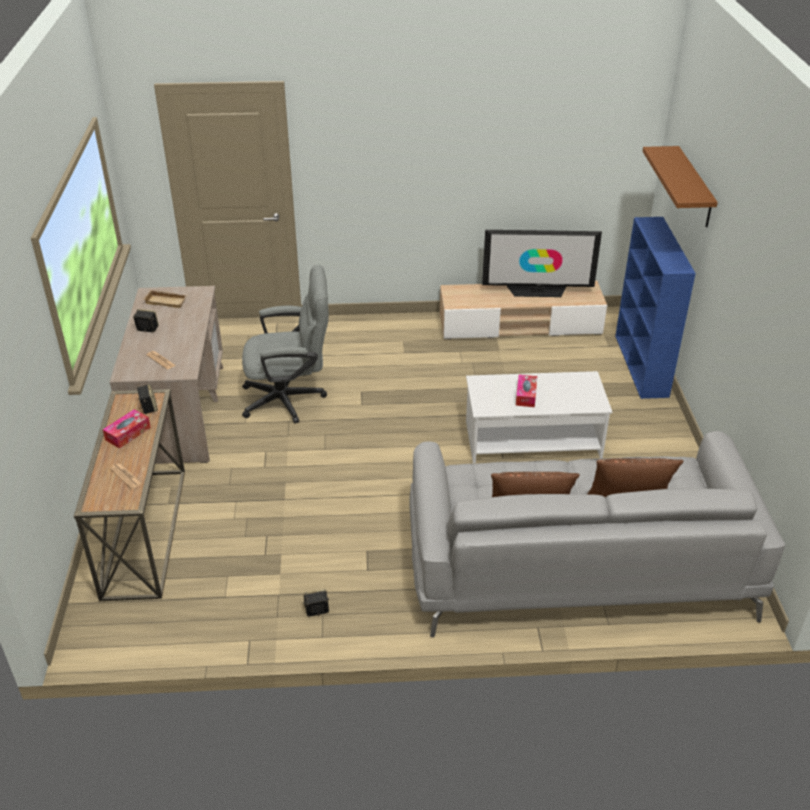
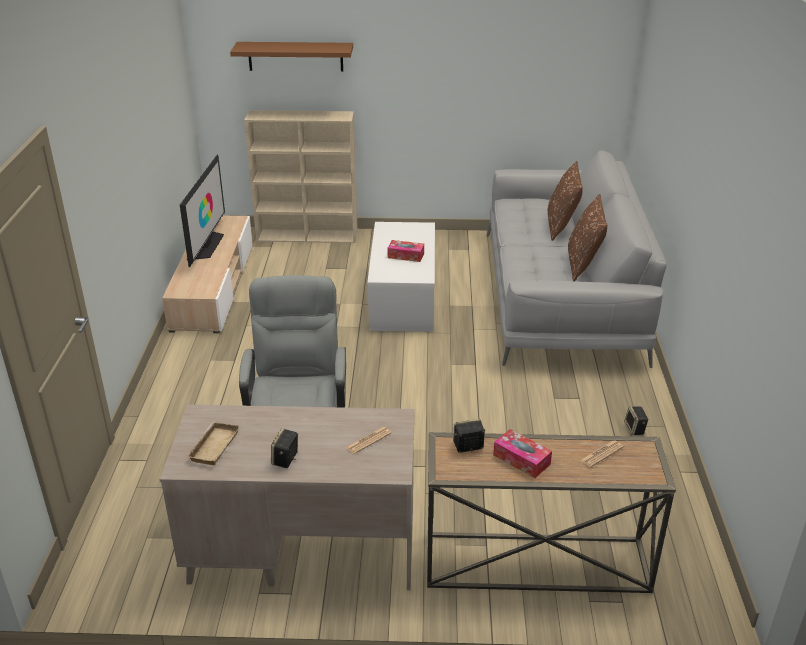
camera: 85 degrees left, 5 degrees down
blue bookcase [615,217,696,399] -> beige bookcase [244,110,357,243]

